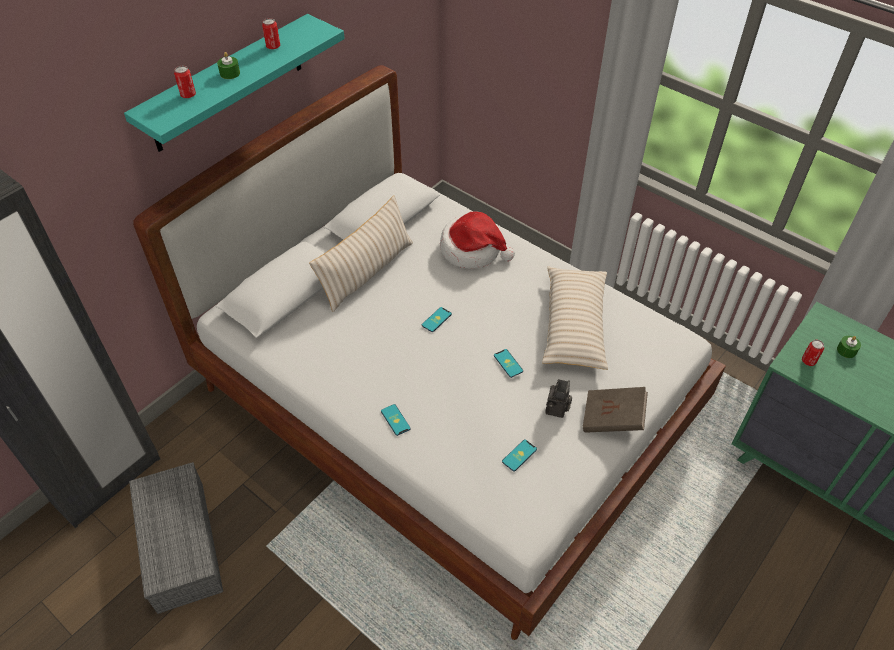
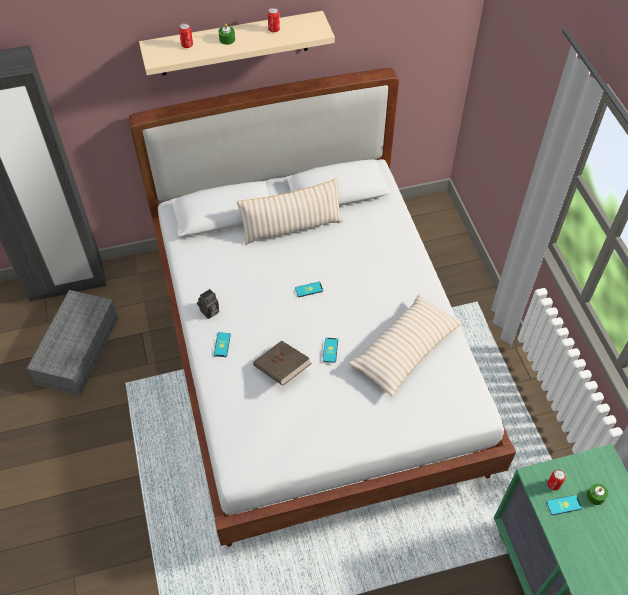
camera: 35 degrees right, 5 degrees up
turquoise shelf [124,14,345,152] -> beige shelf [139,11,335,75]
hat [440,211,515,269] -> none
phone [502,439,537,471] -> phone moved to [546,495,582,515]
camera [545,379,572,418] -> camera moved to [197,289,219,319]
brown book [583,387,648,433] -> brown book moved to [253,340,312,386]

